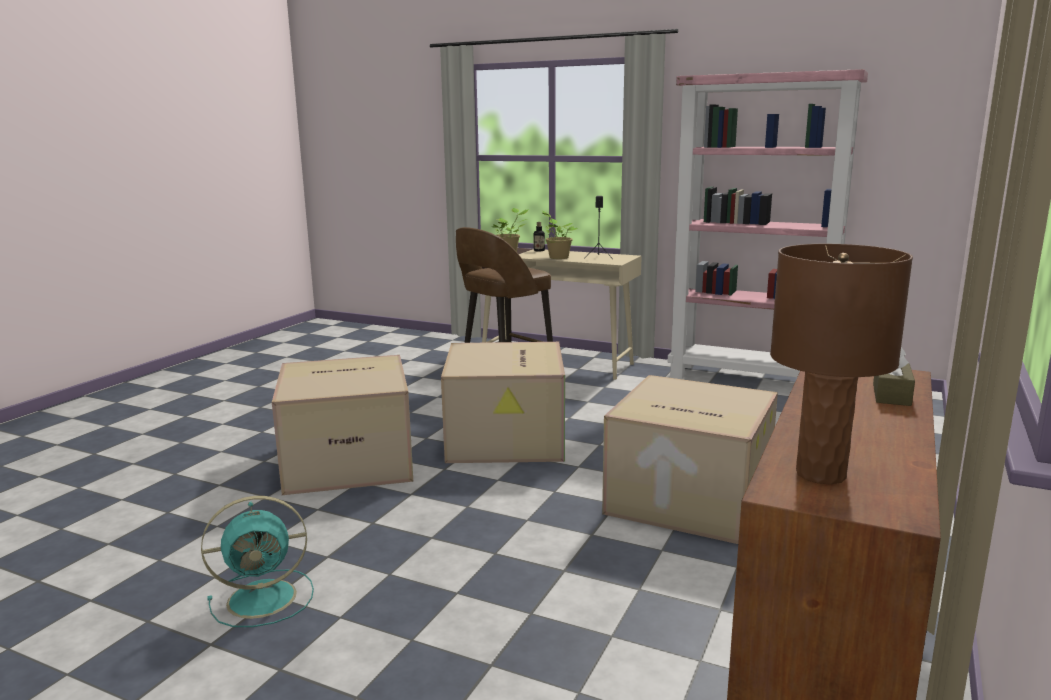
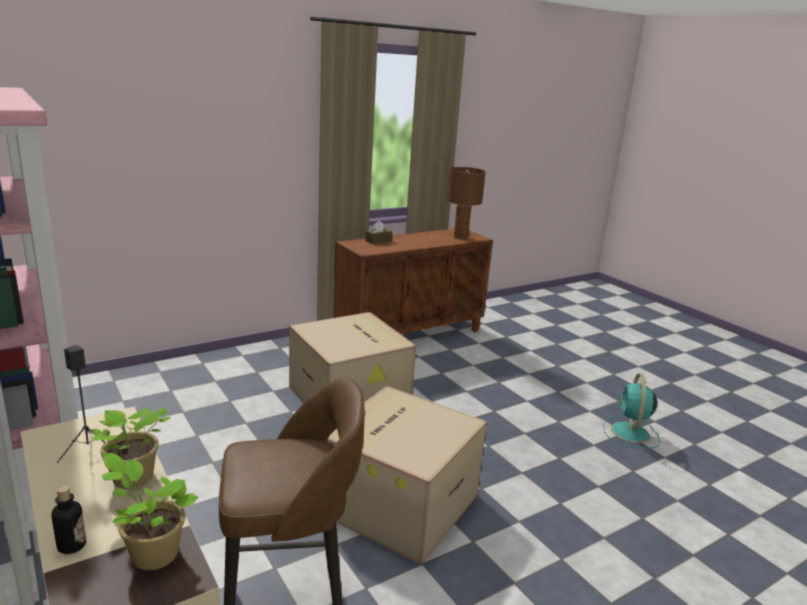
camera: 150 degrees left, 5 degrees up
turquoise fan [201,496,314,627] -> turquoise fan turned 90 degrees counterclockwise [603,373,660,449]
cardboard box [272,355,413,495] -> none

